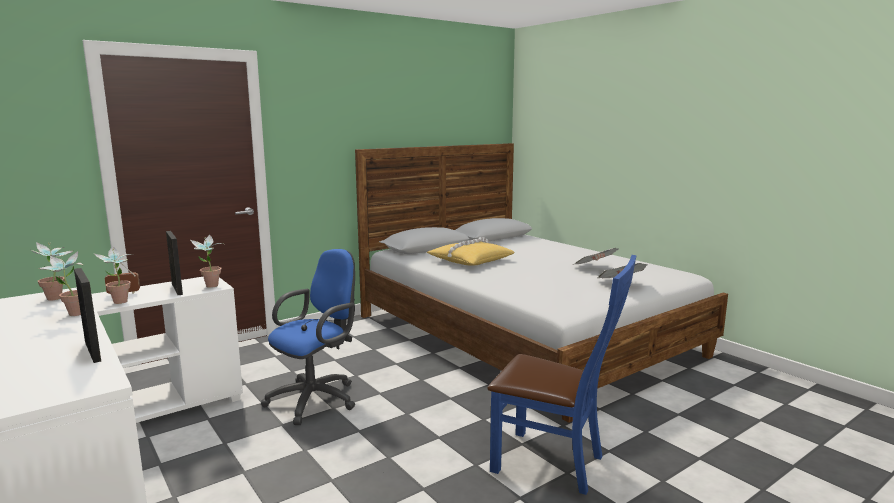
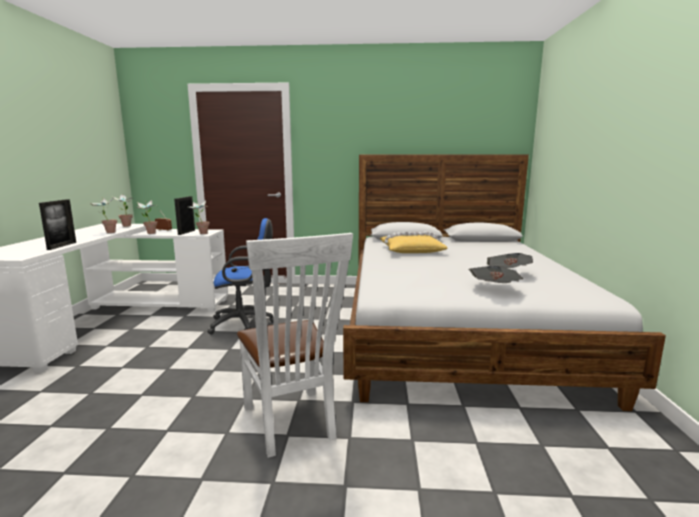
camera: 40 degrees right, 0 degrees up
blue chair [488,255,637,495] -> white chair [237,233,353,458]

